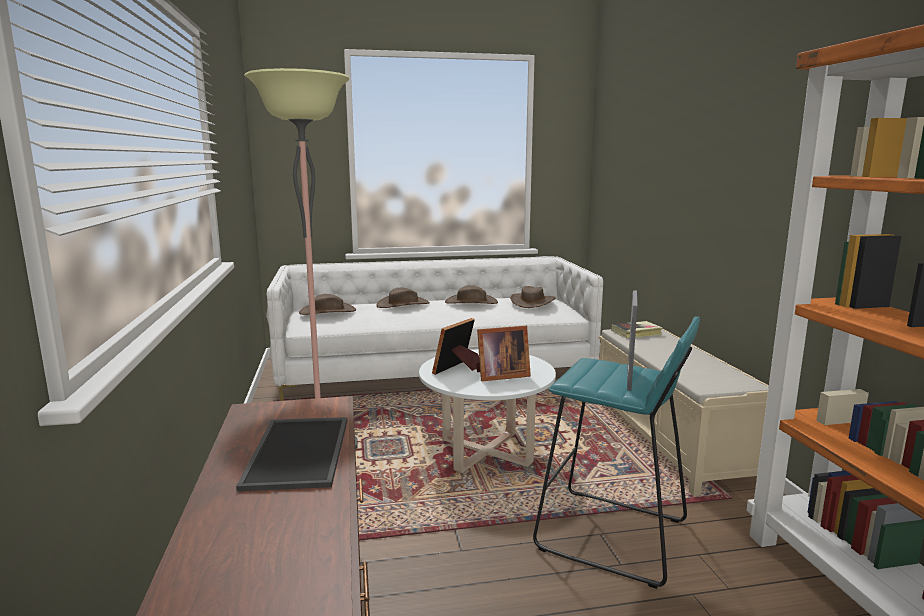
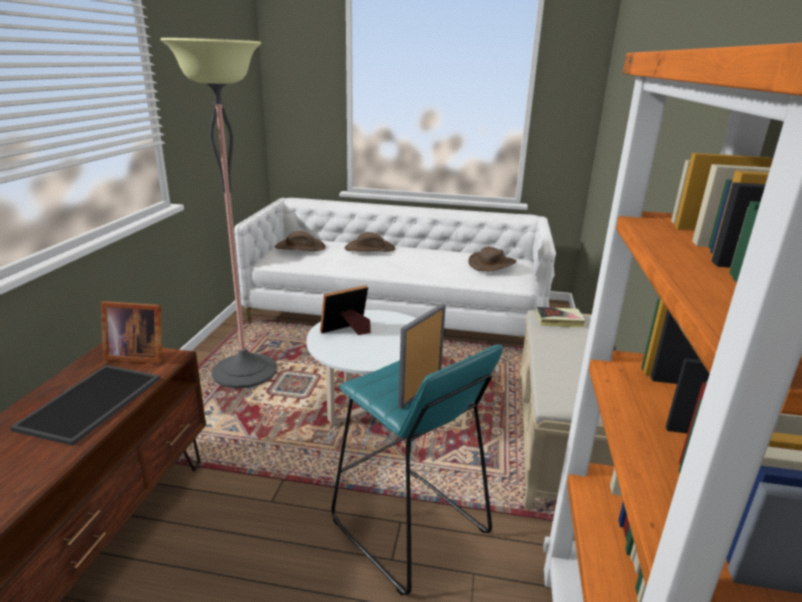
camera: 20 degrees right, 10 degrees up
brown hat [445,285,498,304] -> none
picture frame [476,326,531,381] -> picture frame moved to [101,301,162,364]

